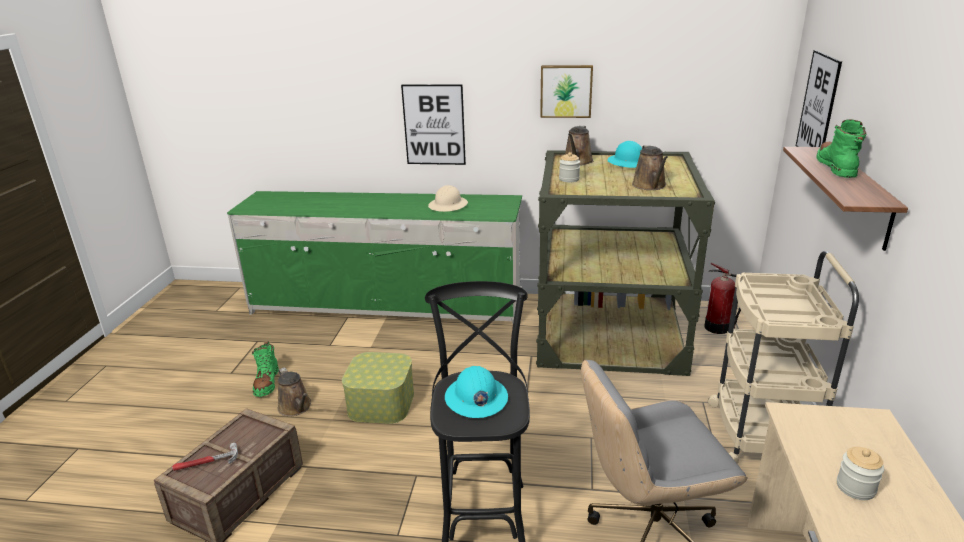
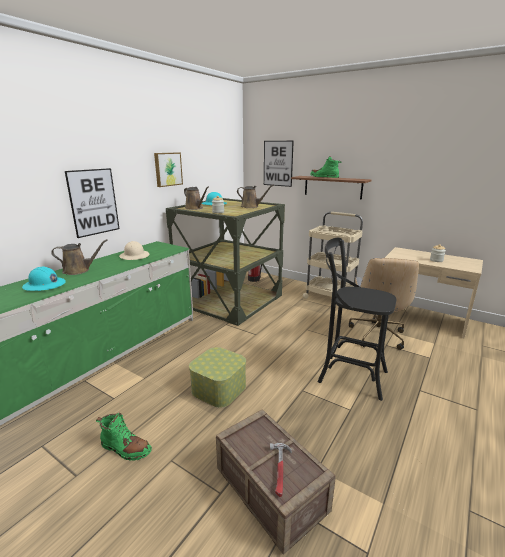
camera: 65 degrees left, 5 degrees down
brown watering can [278,367,311,416] -> brown watering can moved to [51,239,107,275]
turquoise hard hat [445,366,508,418] -> turquoise hard hat moved to [22,267,66,291]

